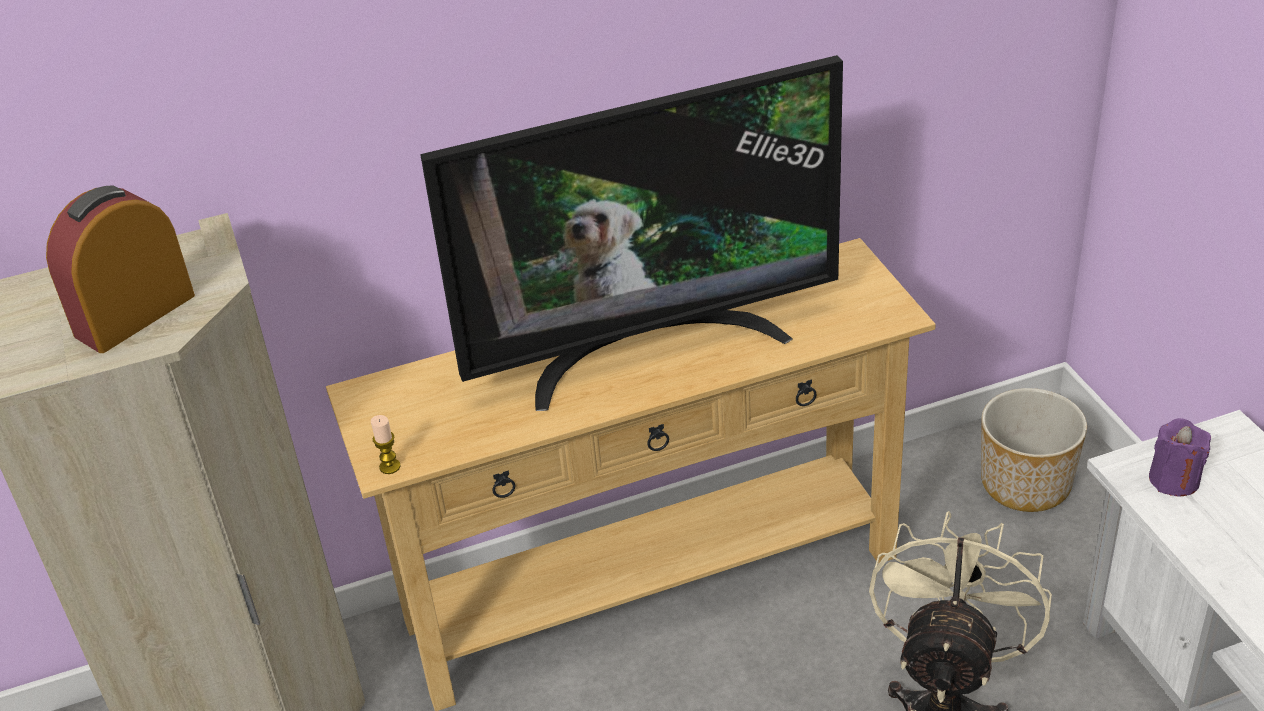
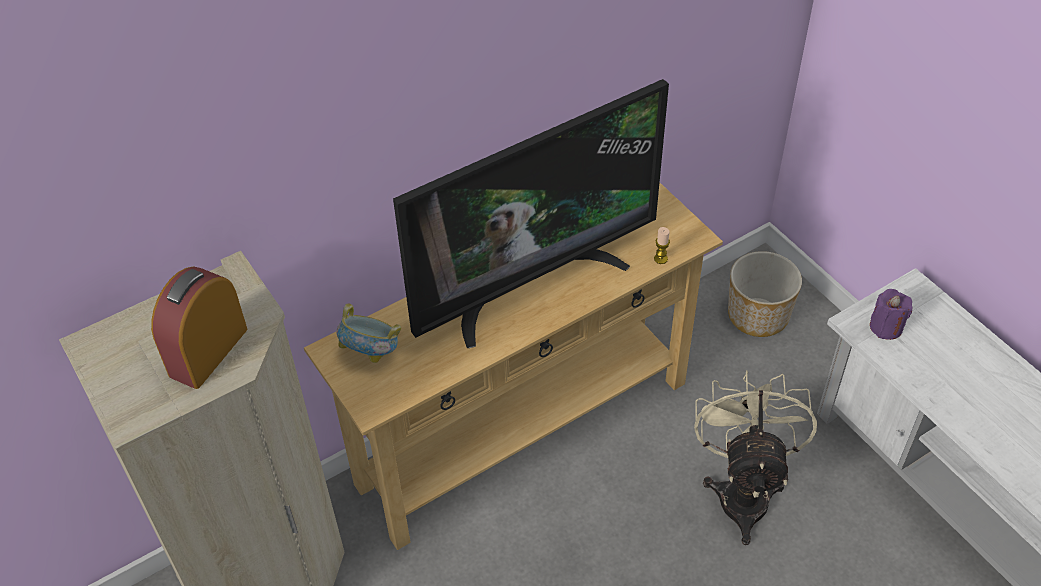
camera: 15 degrees left, 10 degrees up
candle [371,415,401,474] -> candle moved to [654,227,670,264]
none -> bowl [336,303,401,363]

